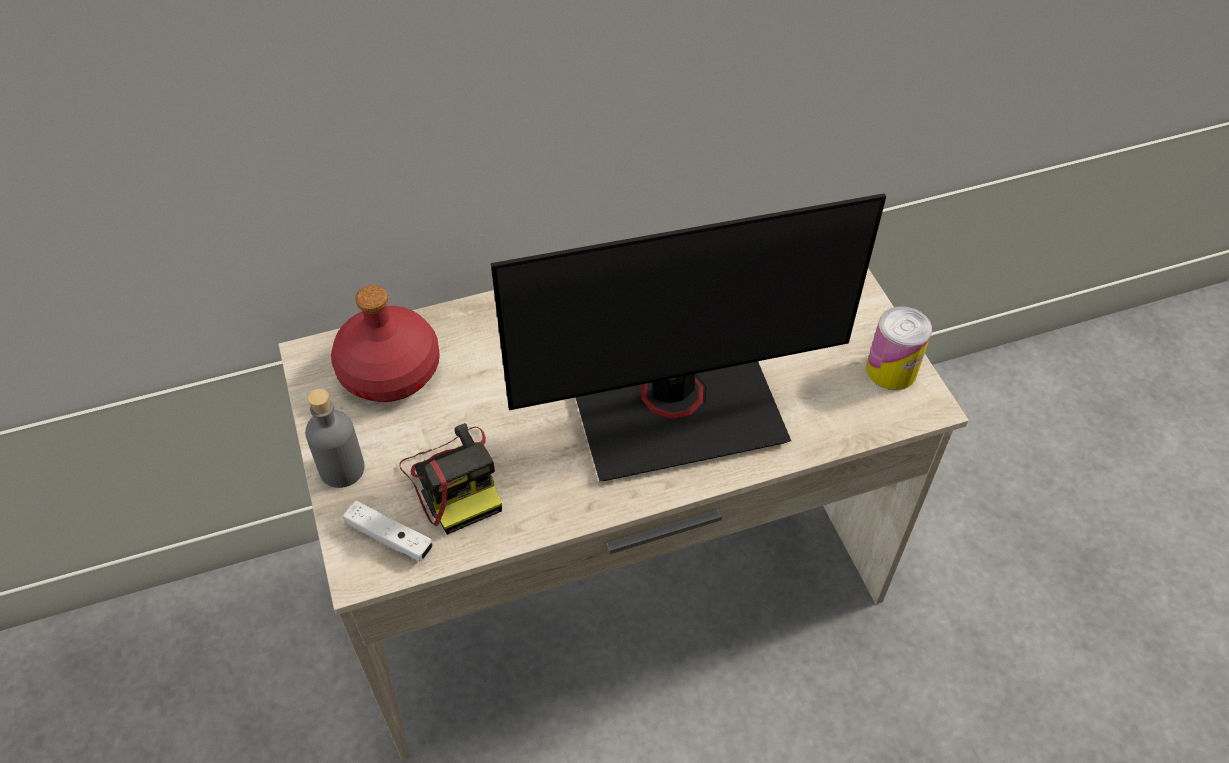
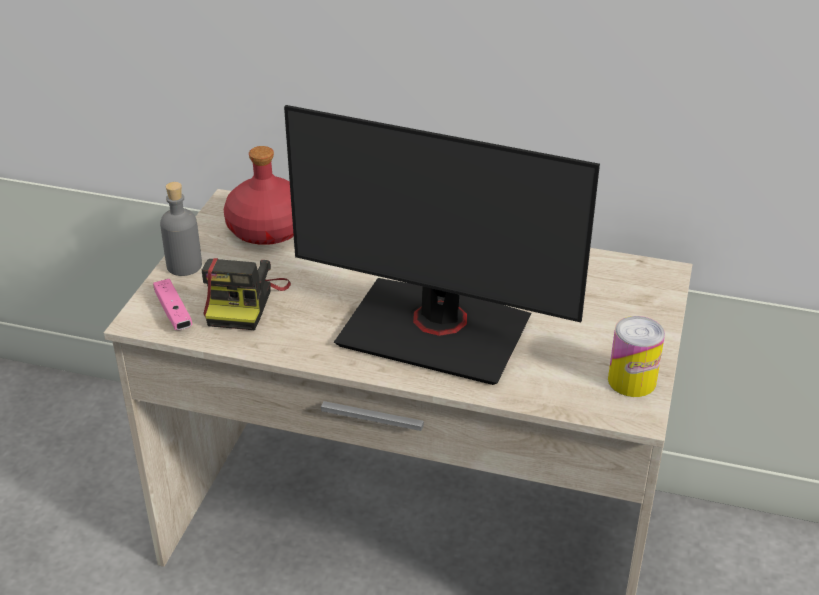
camera: 35 degrees right, 15 degrees down
white game controller [343,501,433,562] -> pink game controller [153,279,193,330]

